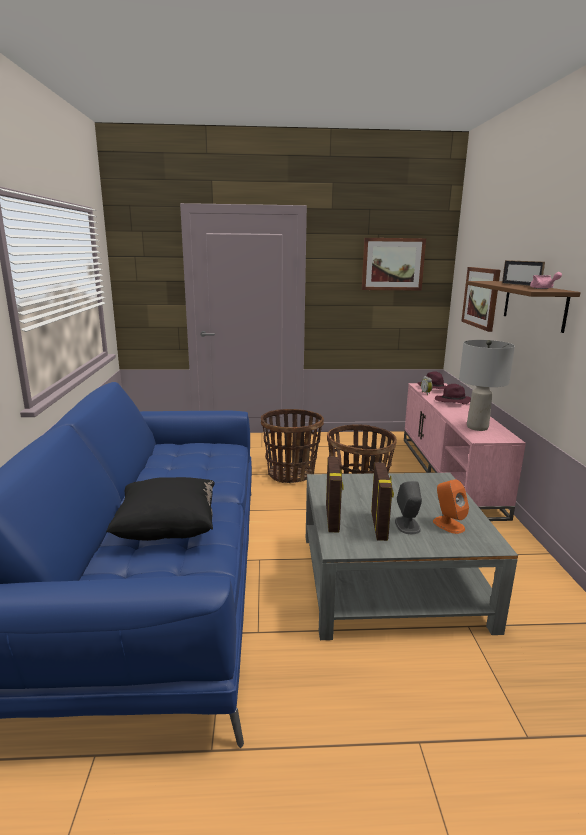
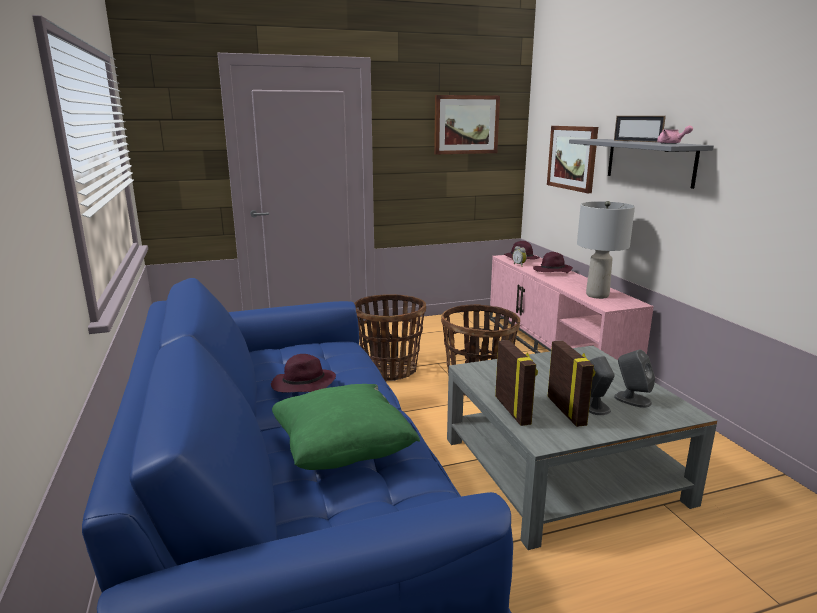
camera: 15 degrees left, 0 degrees up
black pillow [106,477,215,541] -> green pillow [272,384,420,470]
orange speaker [433,479,469,534] -> grey speaker [614,349,655,408]
brown shelf [466,281,581,333] -> grey shelf [569,139,714,189]
none -> purple hat [271,354,336,393]

